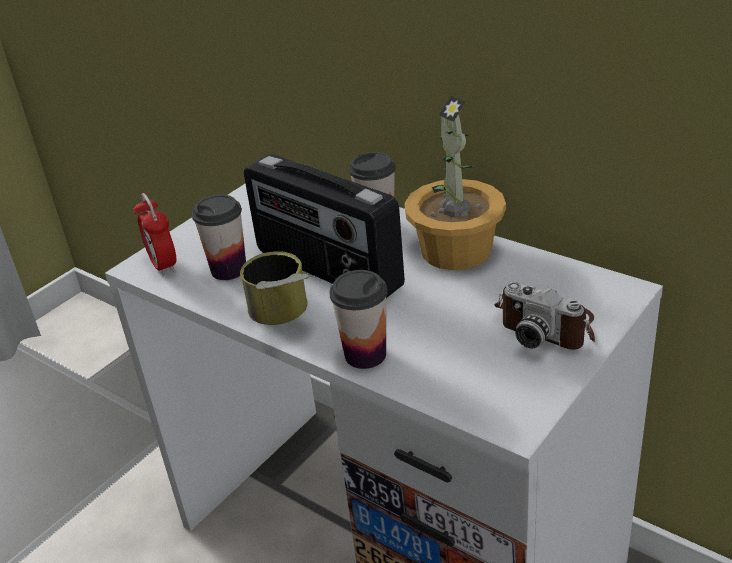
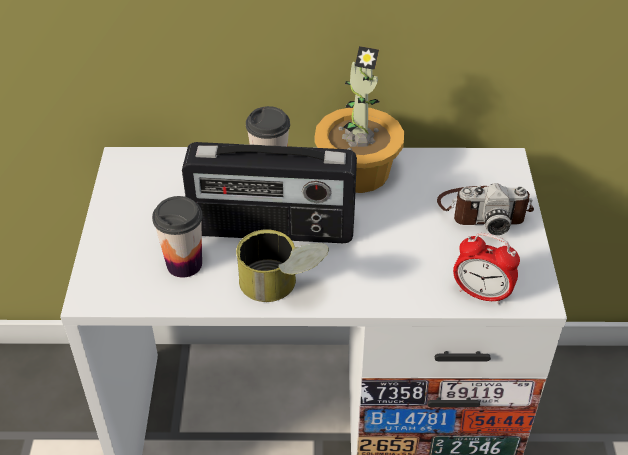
camera: 40 degrees left, 10 degrees up
alarm clock [134,193,177,276] -> alarm clock moved to [453,233,520,305]
cup [329,270,388,369] -> none

